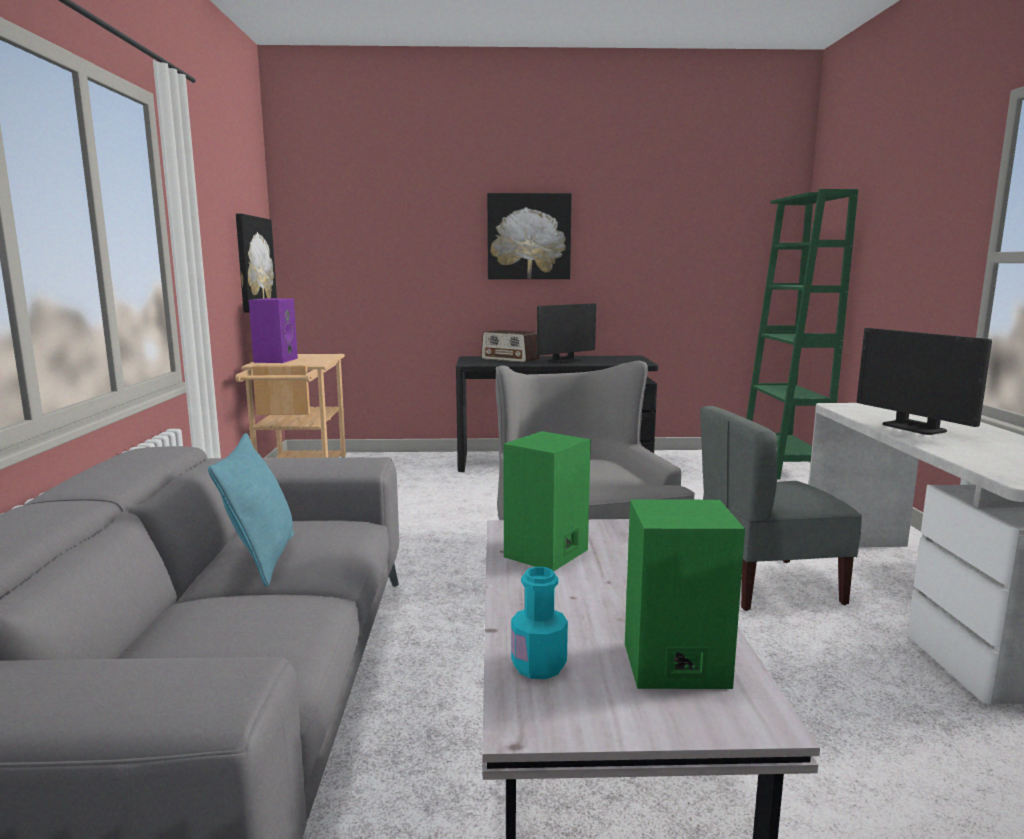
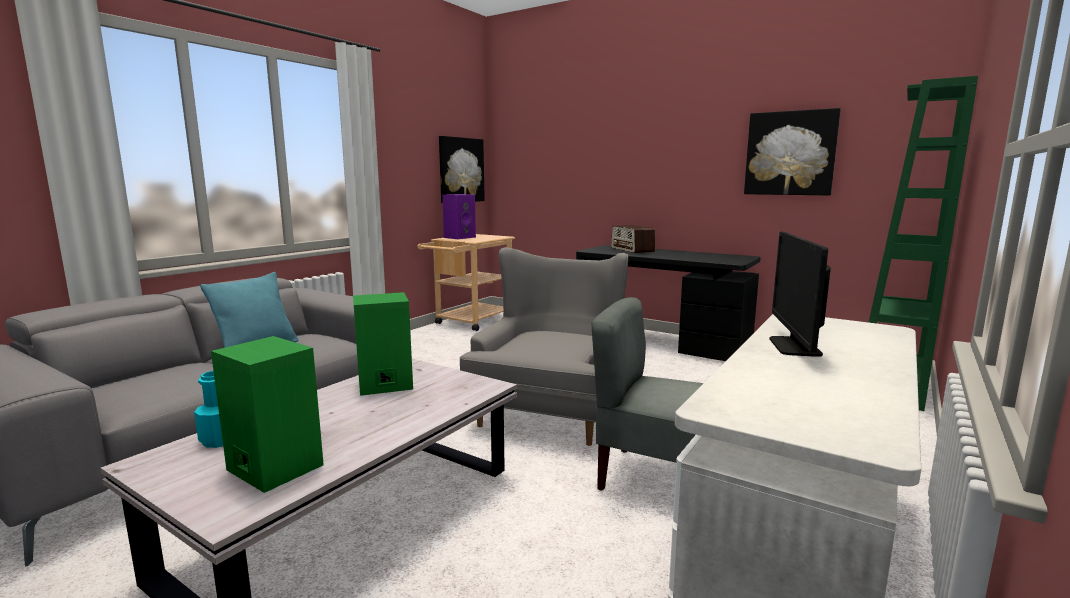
camera: 35 degrees right, 0 degrees up
picture [487,193,572,279] -> picture moved to [744,108,841,196]
monitor [537,303,596,363] -> none

